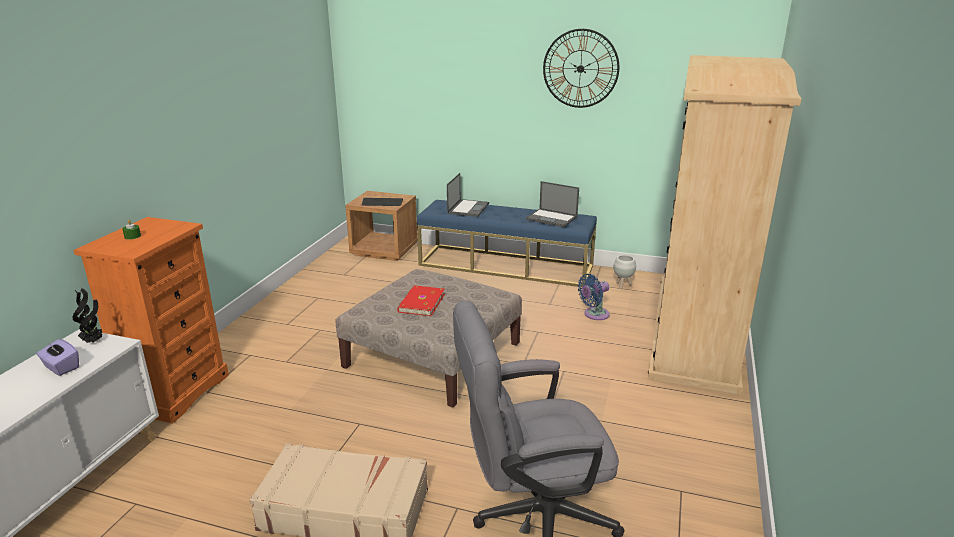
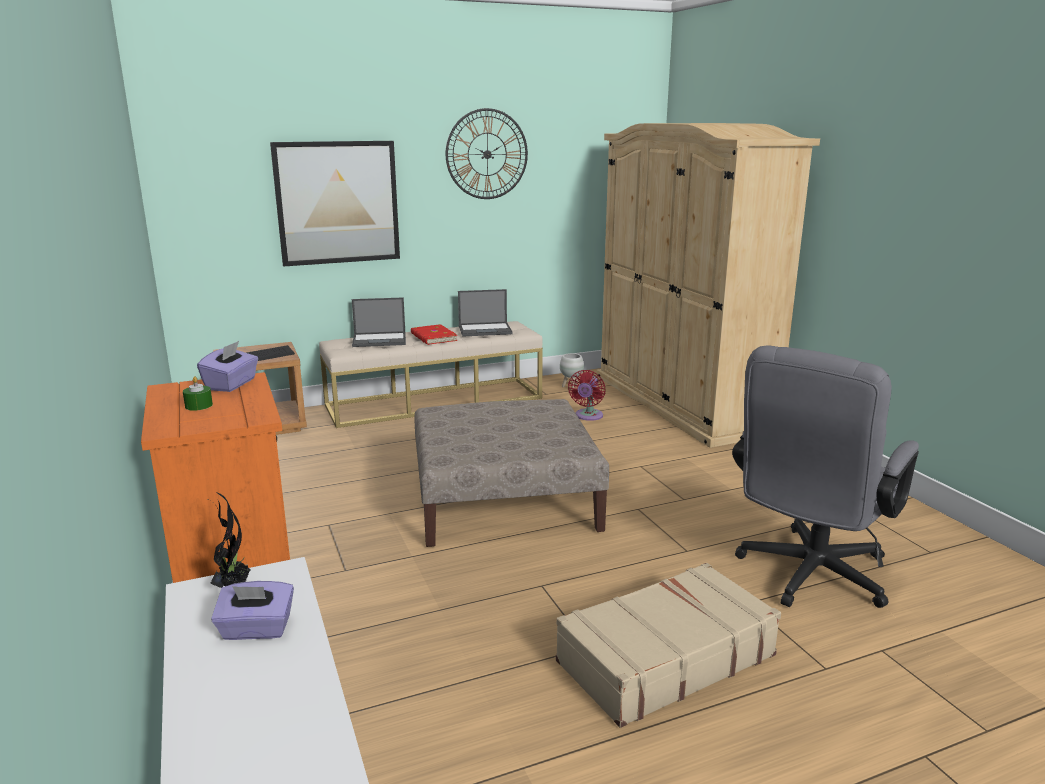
camera: 40 degrees left, 5 degrees down
red book [397,285,445,316] -> red book moved to [411,324,457,345]
blue bench [417,200,597,287] -> beige bench [319,321,543,428]
laptop [447,173,489,217] -> laptop turned 105 degrees clockwise [352,297,406,347]
blue fan [578,274,610,320] -> red fan [568,370,606,421]
none -> purple tissue box [197,341,258,392]
none -> picture [270,141,400,266]

